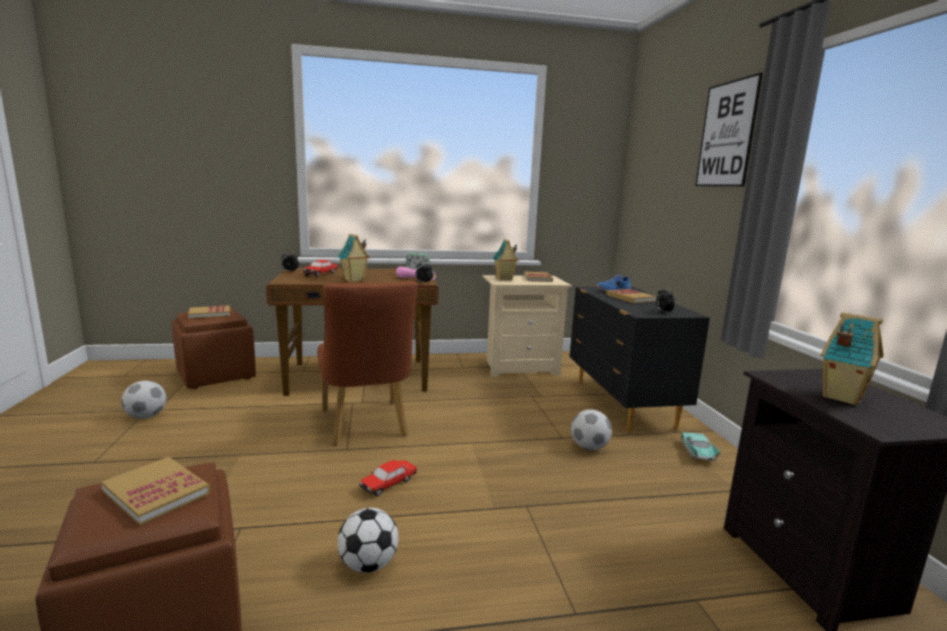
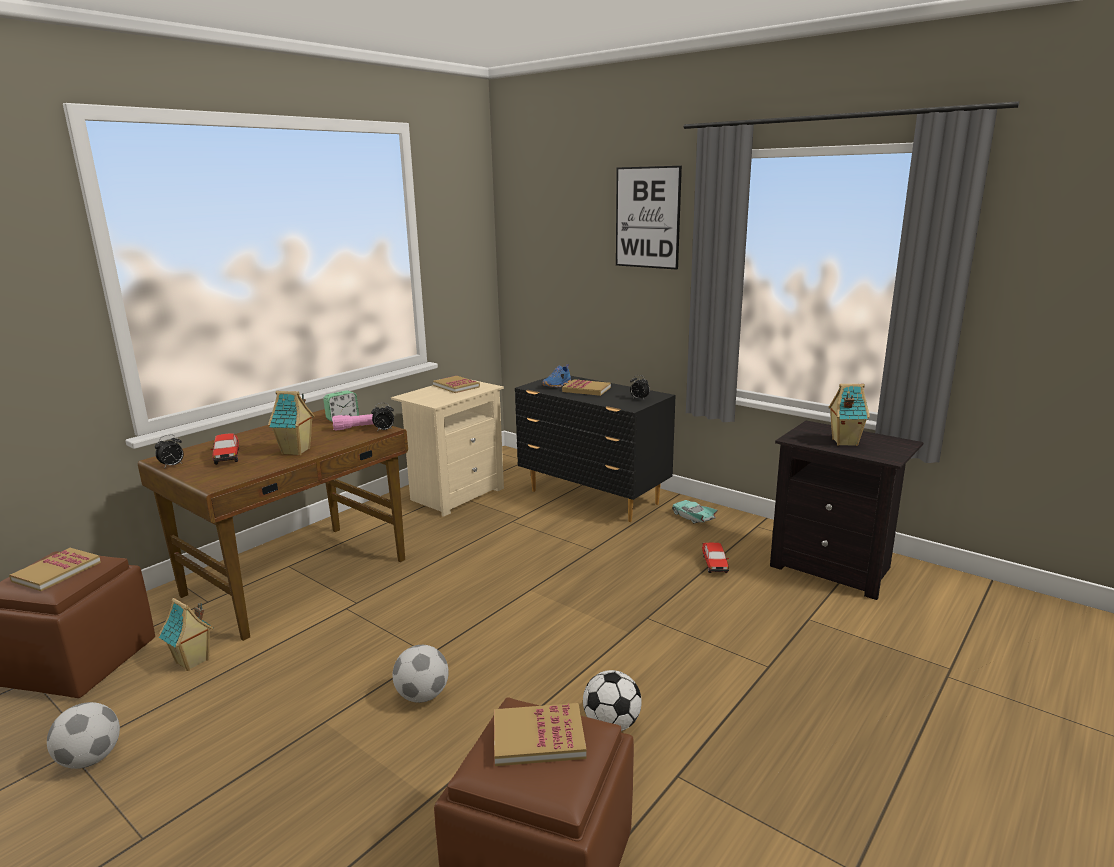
camera: 40 degrees left, 5 degrees up
brown chair [317,281,418,445] -> none
toy car [359,460,417,497] -> toy car moved to [702,543,729,573]
toy house [492,239,519,280] -> toy house moved to [159,598,213,671]
football [571,409,612,450] -> football moved to [393,645,449,703]

